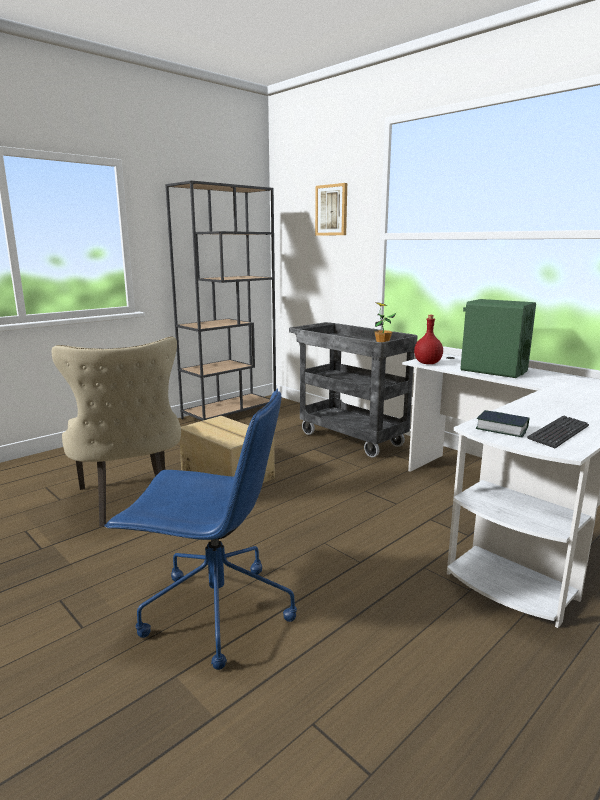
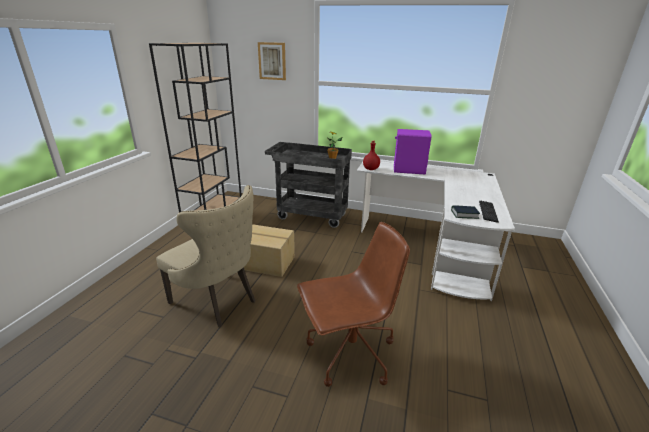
camera: 30 degrees left, 10 degrees up
blue office chair [104,389,297,670] -> brown office chair [297,222,410,387]
green speaker [460,299,536,378] -> purple speaker [394,129,432,175]

